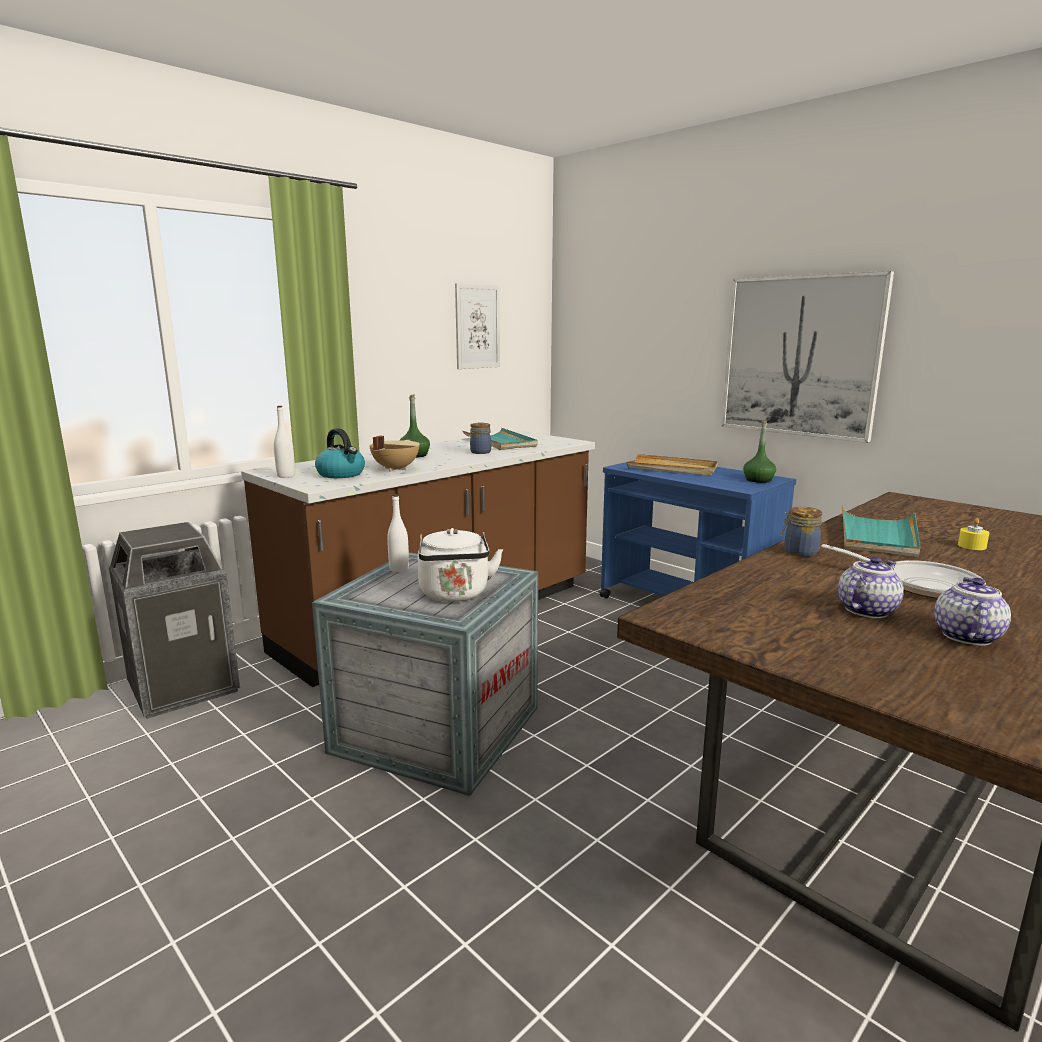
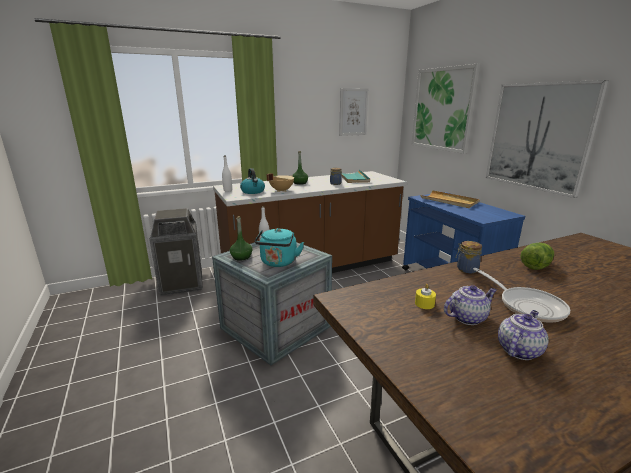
camera: 20 degrees right, 5 degrees up
white kettle [418,528,503,602] -> turquoise kettle [255,228,304,267]
green bottle [743,420,776,483] -> green bottle moved to [230,216,253,261]
turquoise tray [842,506,921,557] -> lettuce [520,243,554,270]
yellow candle [958,518,989,550] -> yellow candle moved to [415,284,436,309]
none -> picture [412,64,480,154]

